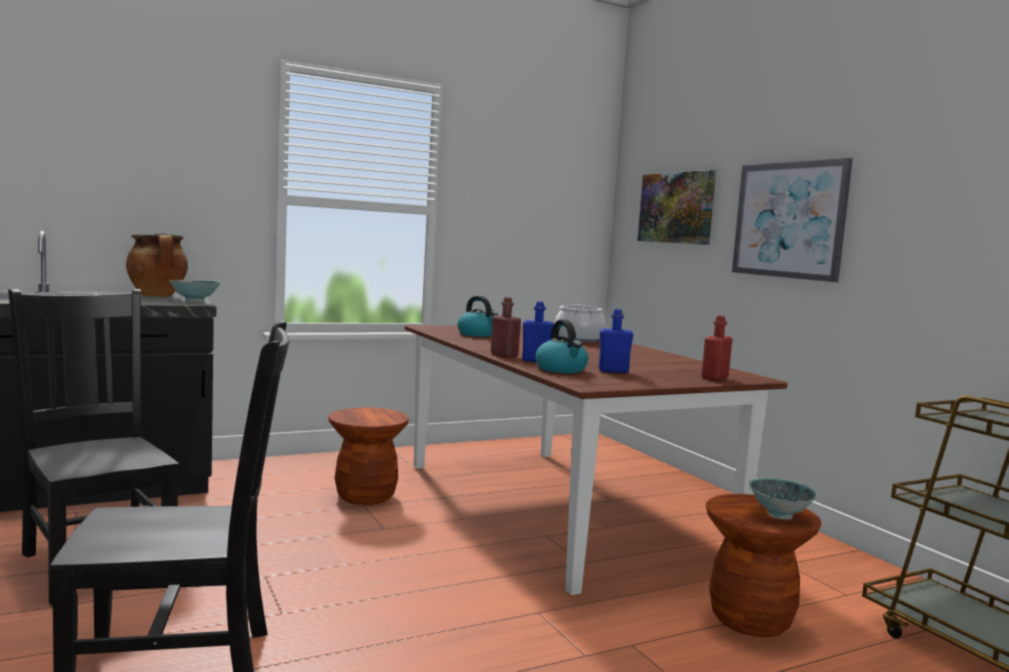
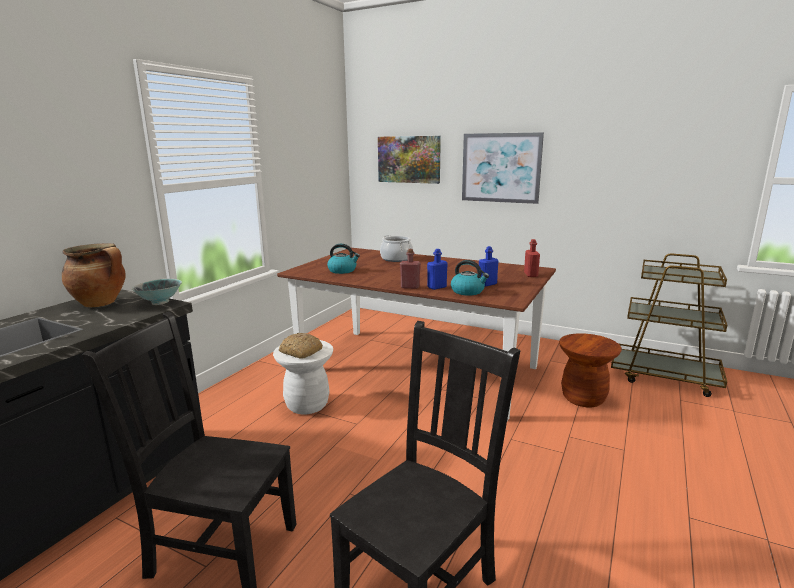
camera: 35 degrees left, 10 degrees up
brown stool [328,407,409,505] -> white stool [273,340,333,414]
bowl [749,478,817,520] -> none
none -> bread [279,333,323,359]

